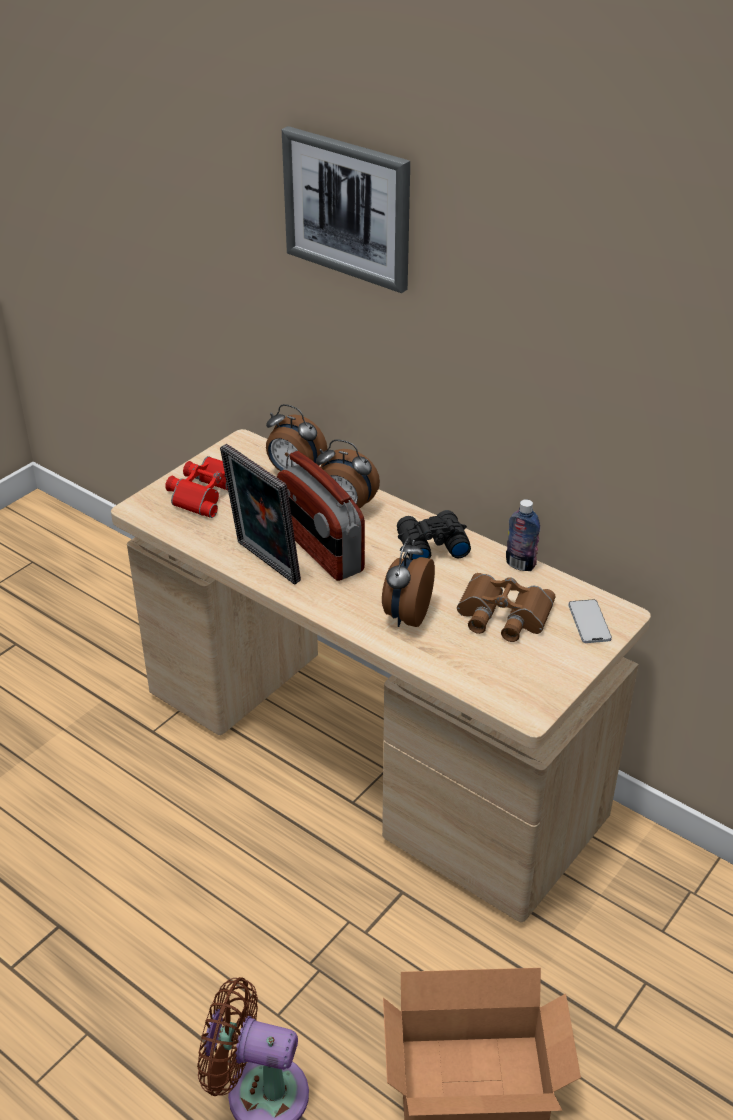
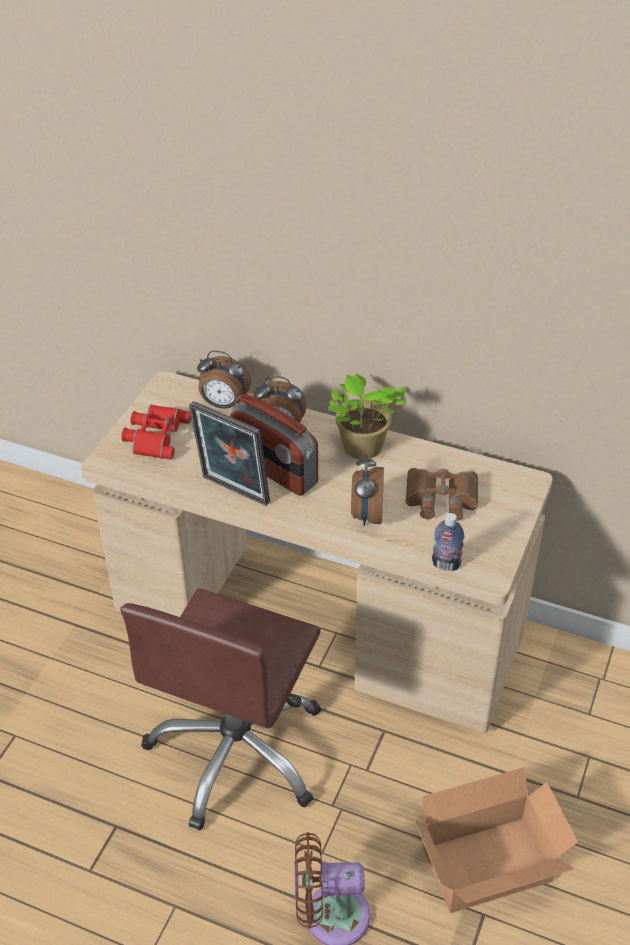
camera: 15 degrees left, 5 degrees up
picture [282,126,410,293] -> none
black binoculars [397,510,471,560] -> potted plant [328,374,406,459]
bottle [506,499,540,571] -> bottle moved to [432,513,464,571]
phone [568,599,612,643] -> none
none -> brown office chair [120,588,321,830]

